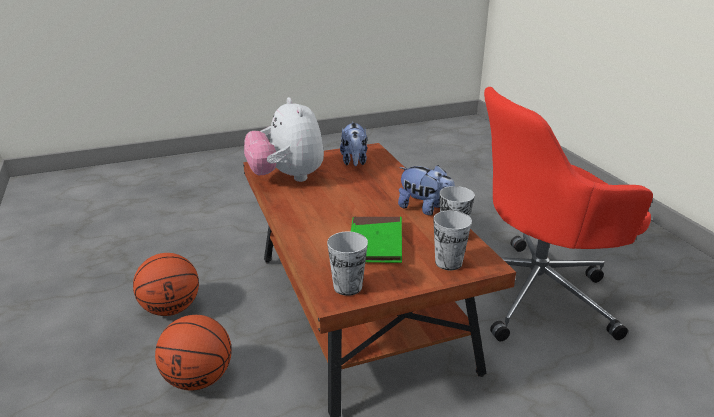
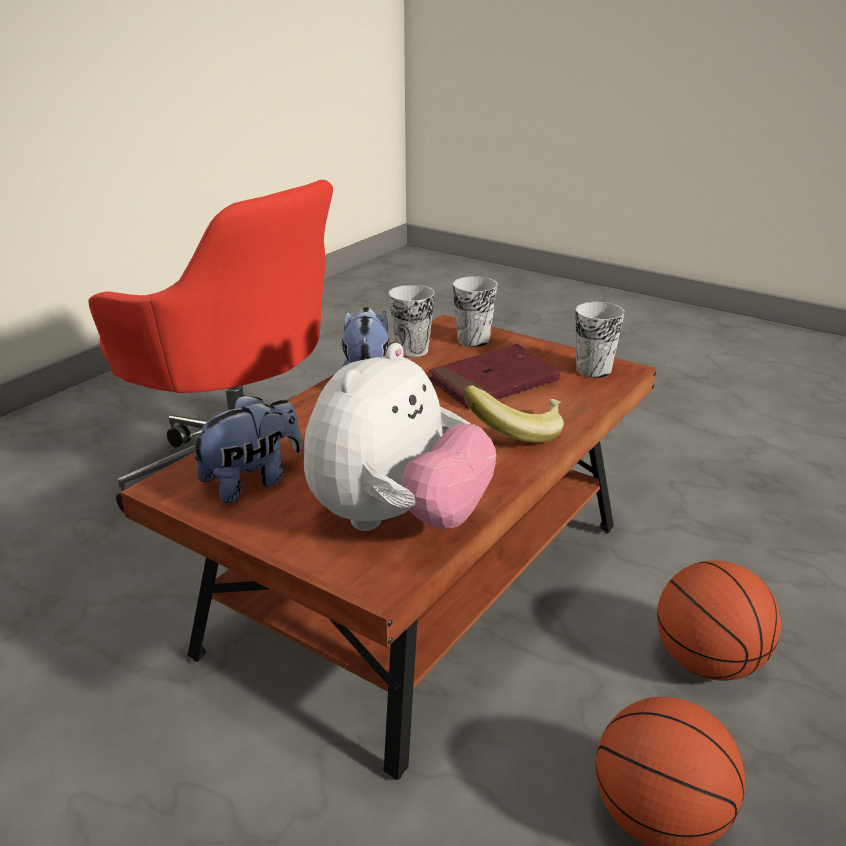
camera: 125 degrees left, 0 degrees up
green book [351,217,402,263] -> red book [429,344,560,409]
none -> banana [464,385,564,443]

